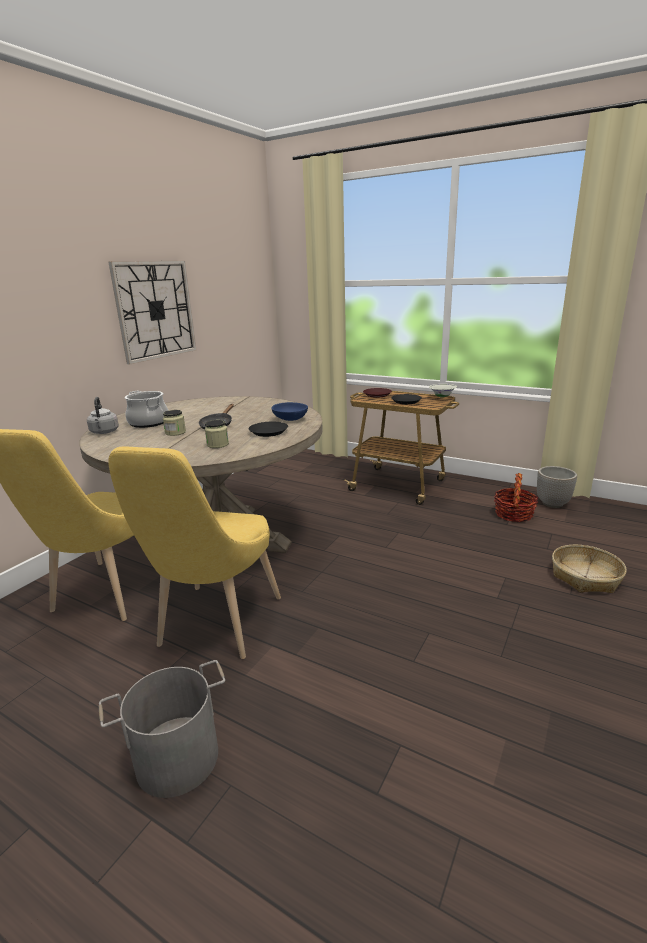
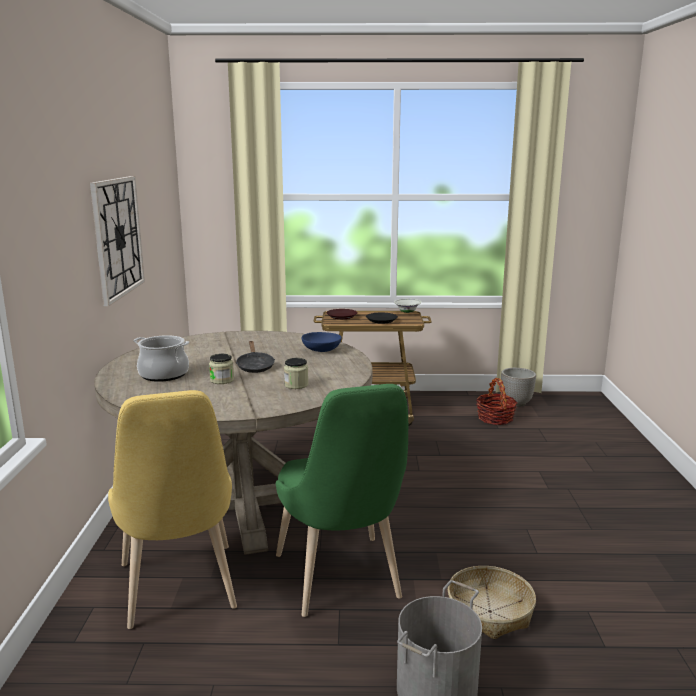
camera: 30 degrees left, 5 degrees down
grey kettle [87,397,119,434] -> none
yellow chair [108,447,281,659] -> green chair [276,384,408,617]
black plate [248,422,288,437] -> none
basket [552,545,627,593] -> basket moved to [448,566,536,639]

